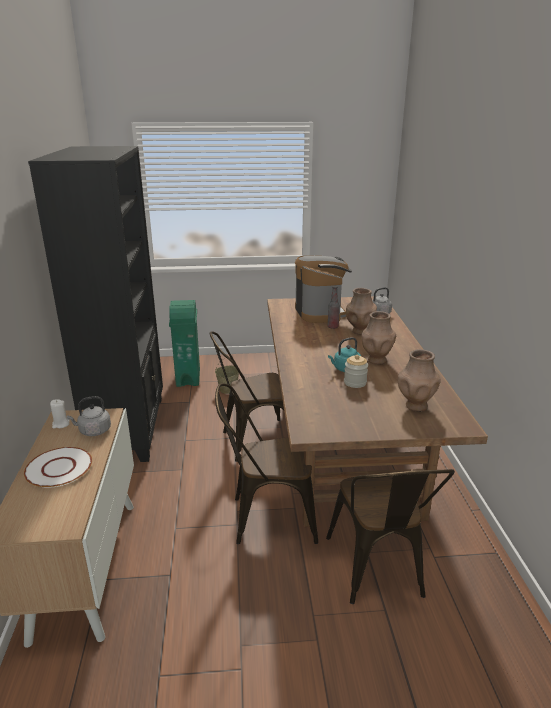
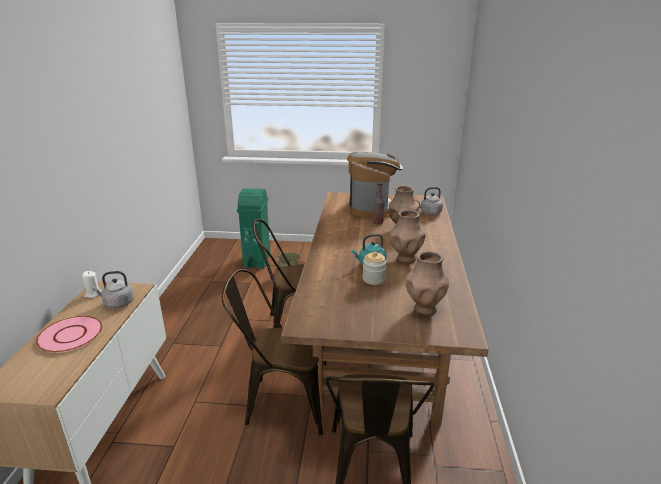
camera: 10 degrees right, 0 degrees up
white plate [24,447,92,488] -> pink plate [36,316,102,353]
black bookcase [28,146,163,462] -> none

